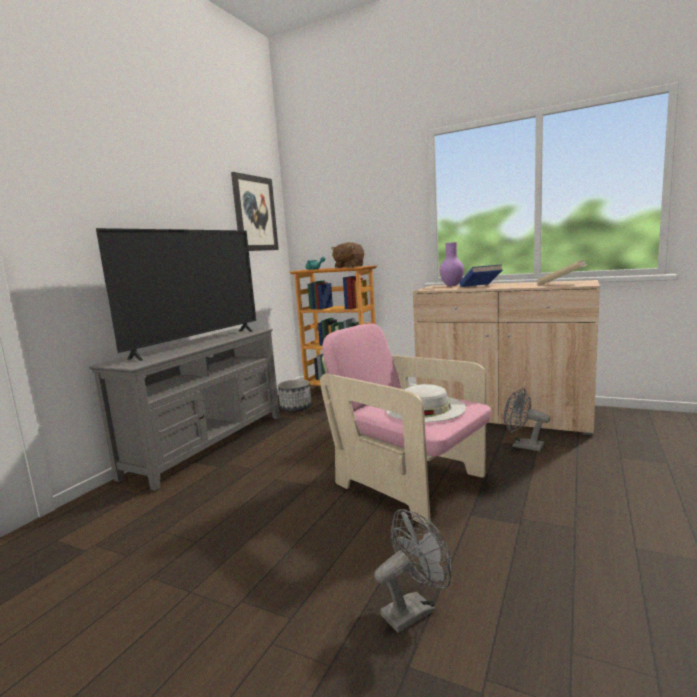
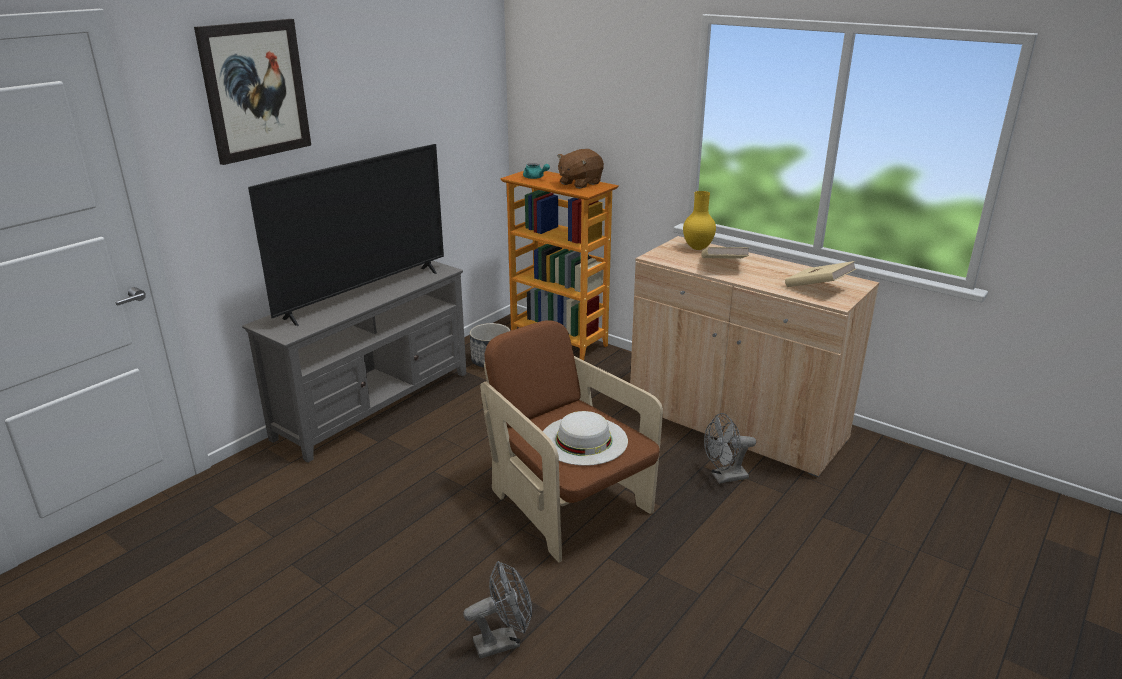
camera: 10 degrees right, 15 degrees up
picture [231,172,279,251] -> picture moved to [194,19,311,165]
pink armchair [320,323,491,526] -> brown armchair [480,320,663,563]
purple vase [439,242,464,286] -> yellow vase [683,191,716,250]
blue book [459,264,503,287] -> beige book [701,247,749,259]
grey fan [504,388,550,451] -> grey fan turned 60 degrees counterclockwise [704,413,756,484]

